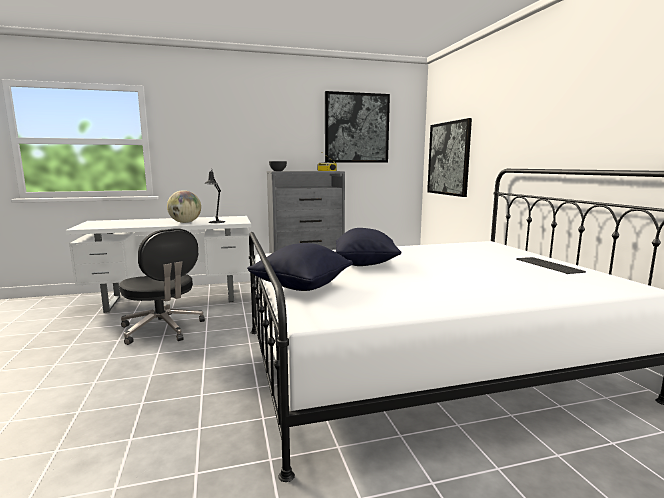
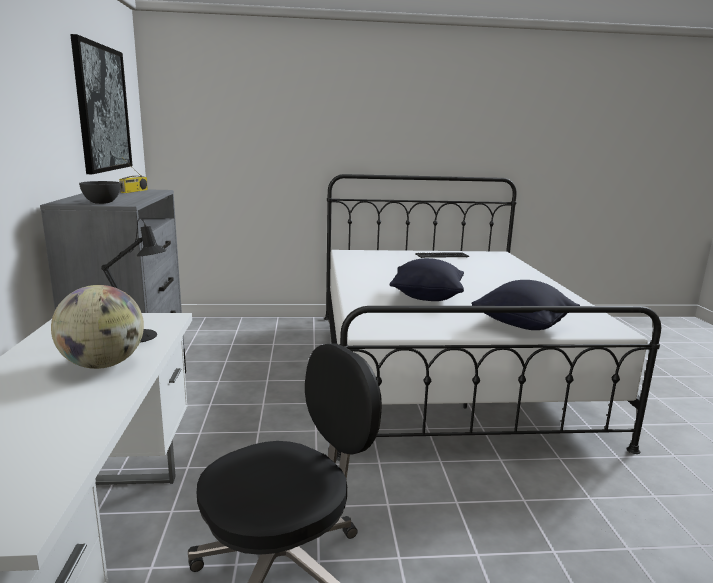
camera: 80 degrees left, 5 degrees up
picture [427,118,472,197] -> none

